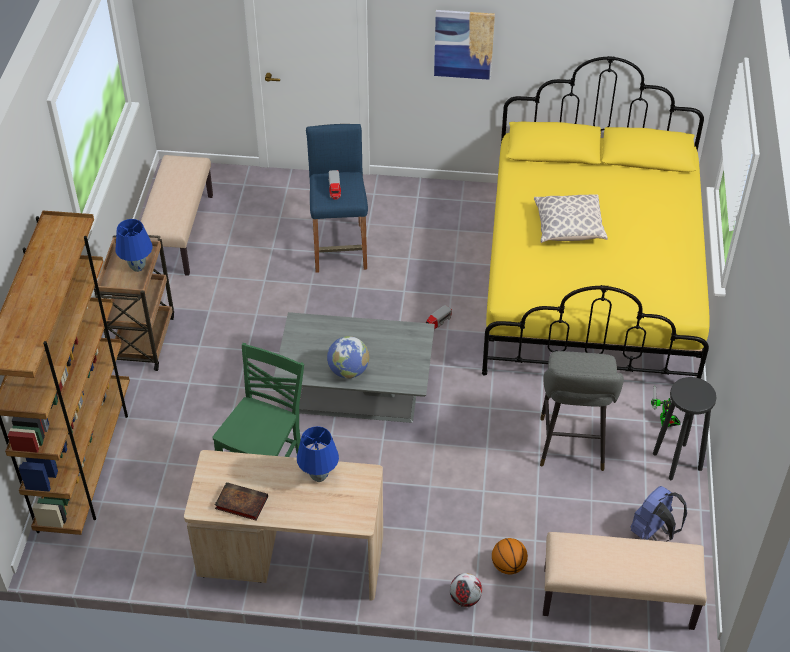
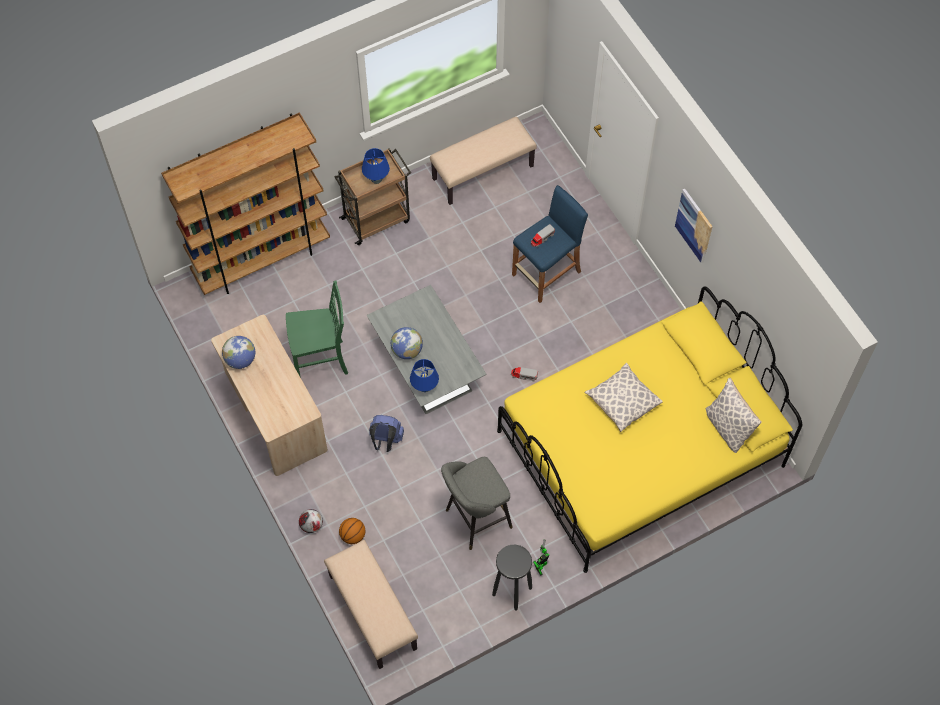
camera: 55 degrees right, 15 degrees up
book [215,482,268,521] -> globe [222,336,255,369]
blue table lamp [297,426,339,482] -> blue table lamp moved to [410,359,439,392]
blue backpack [631,486,687,542] -> blue backpack moved to [369,415,404,452]
none -> pillow [706,378,762,453]

